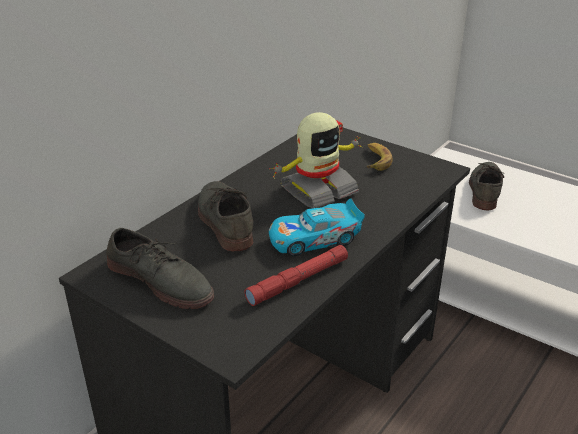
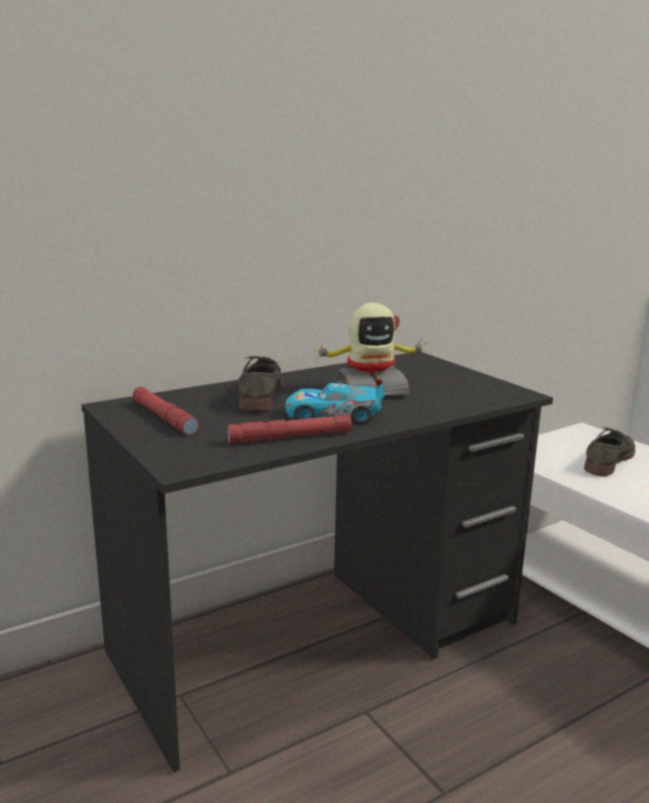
camera: 20 degrees right, 15 degrees down
grey shoe [106,228,214,309] -> red flashlight [133,387,200,435]
banana [367,143,393,171] -> none

